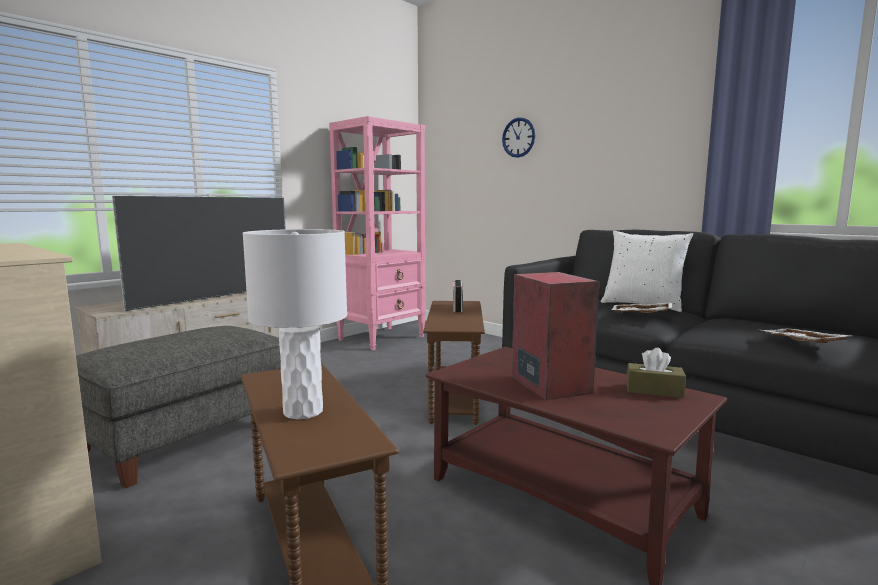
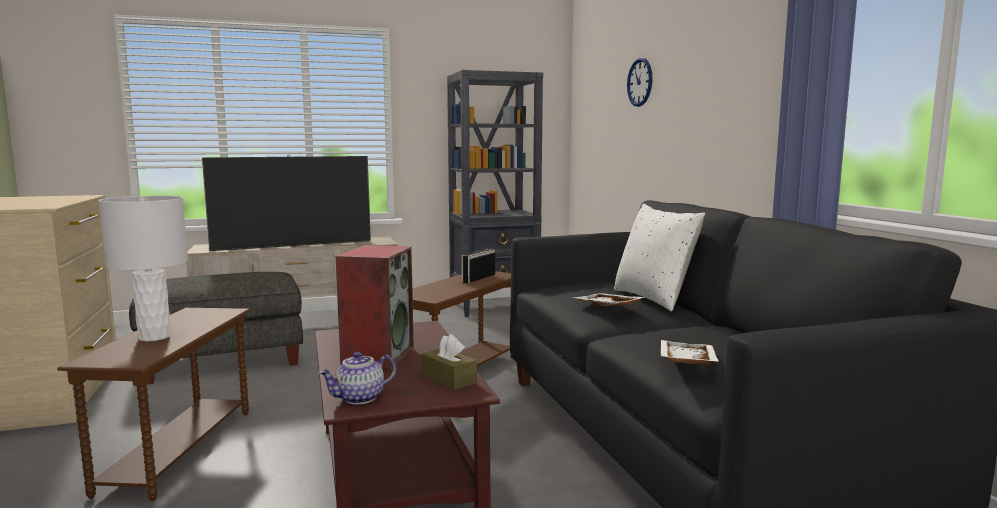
camera: 30 degrees right, 0 degrees up
pink bookcase [329,116,426,350] -> black bookcase [447,70,543,317]
none -> teapot [318,352,396,404]

